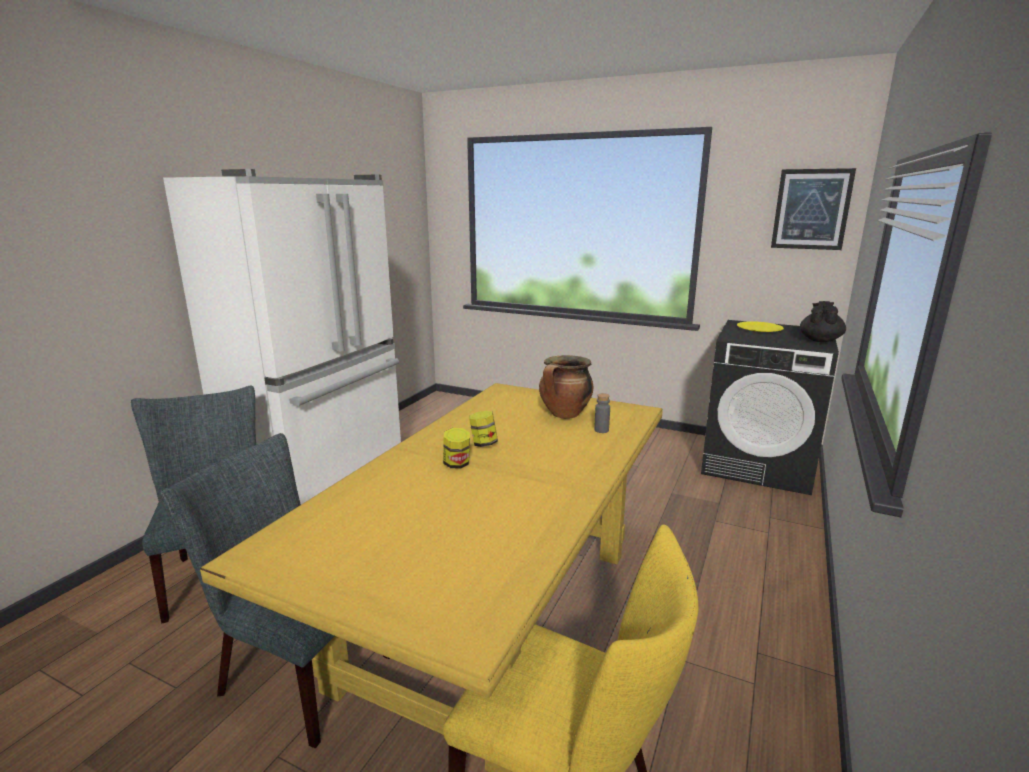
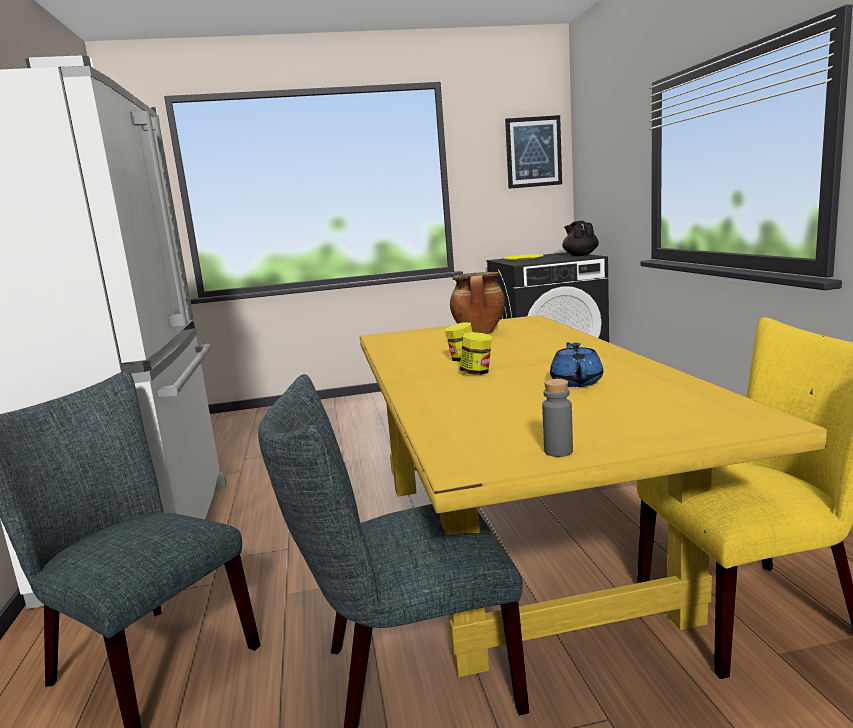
camera: 35 degrees left, 5 degrees down
grey bottle [594,393,610,433] -> grey bottle moved to [542,379,573,457]
none -> blue teapot [550,342,603,387]

